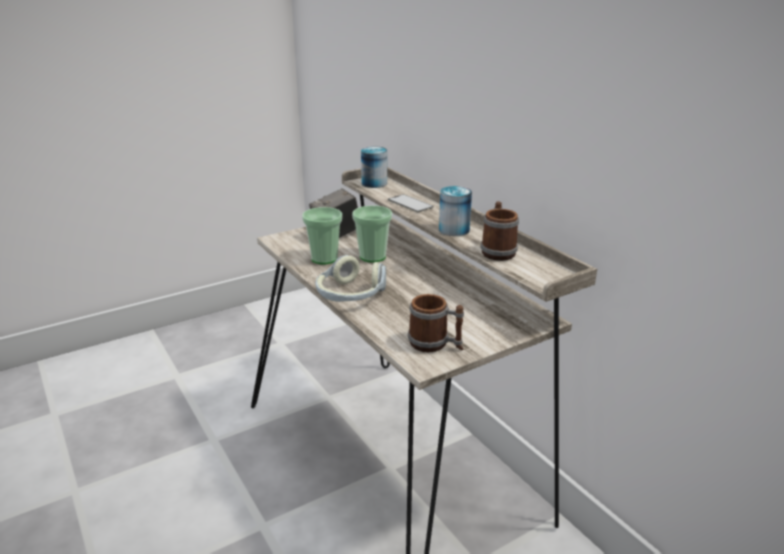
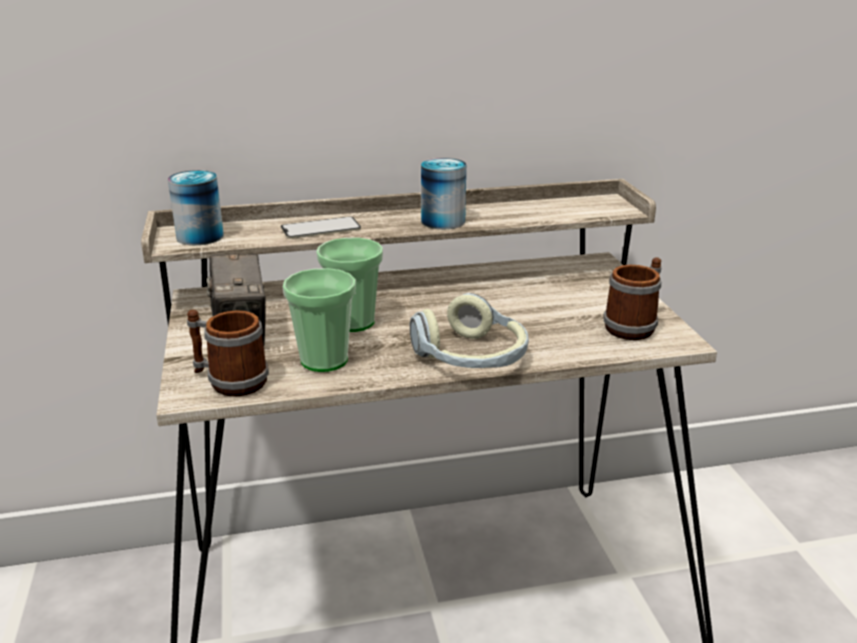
camera: 70 degrees left, 0 degrees up
mug [481,201,519,261] -> mug moved to [187,309,269,397]

